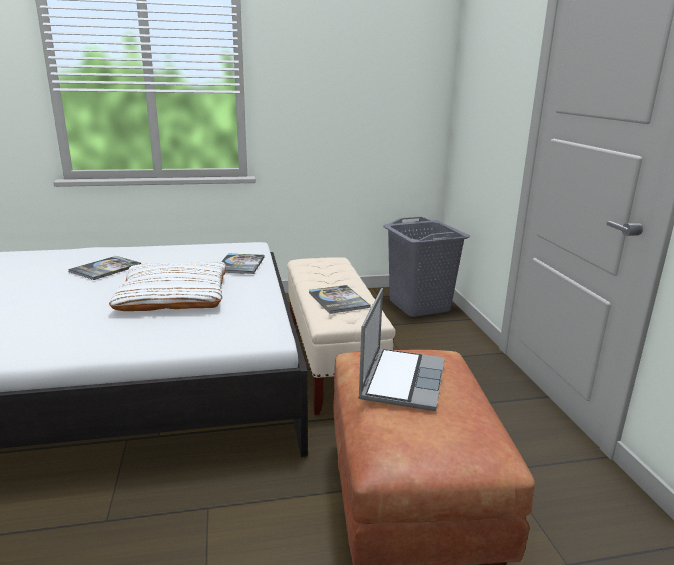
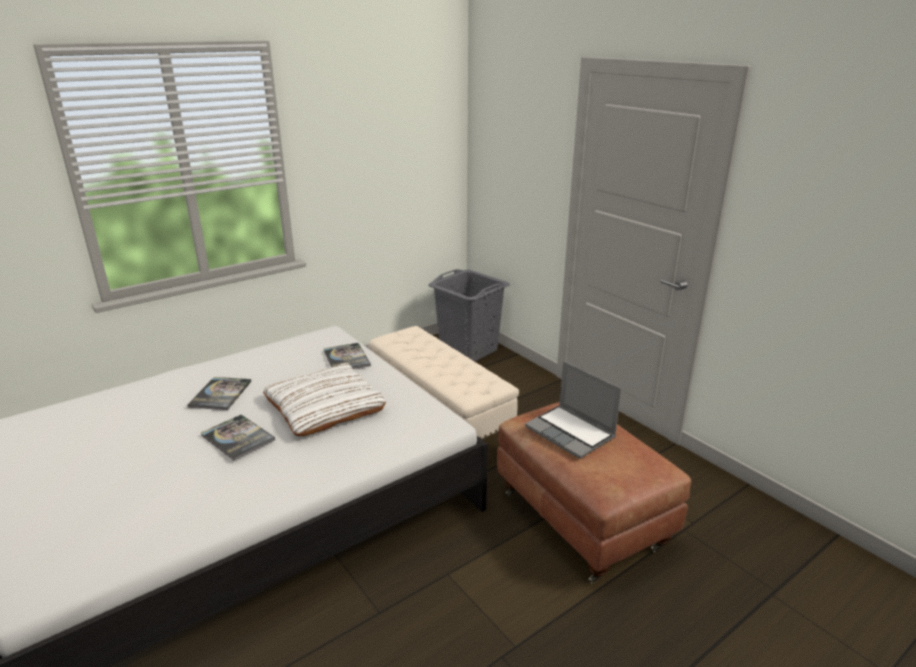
camera: 25 degrees left, 5 degrees up
book [309,285,371,314] -> book moved to [201,415,275,460]
laptop [358,288,445,411] -> laptop turned 150 degrees clockwise [525,361,622,459]

